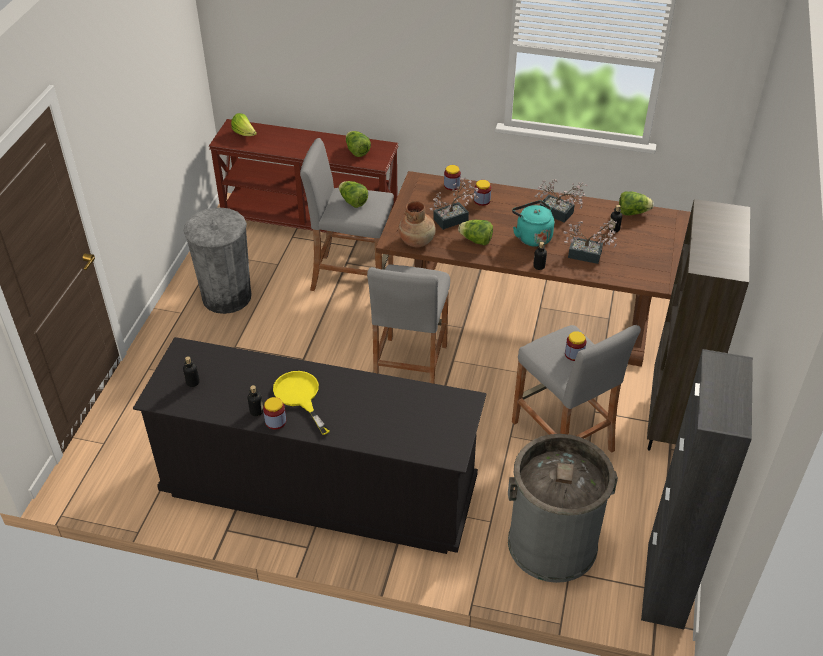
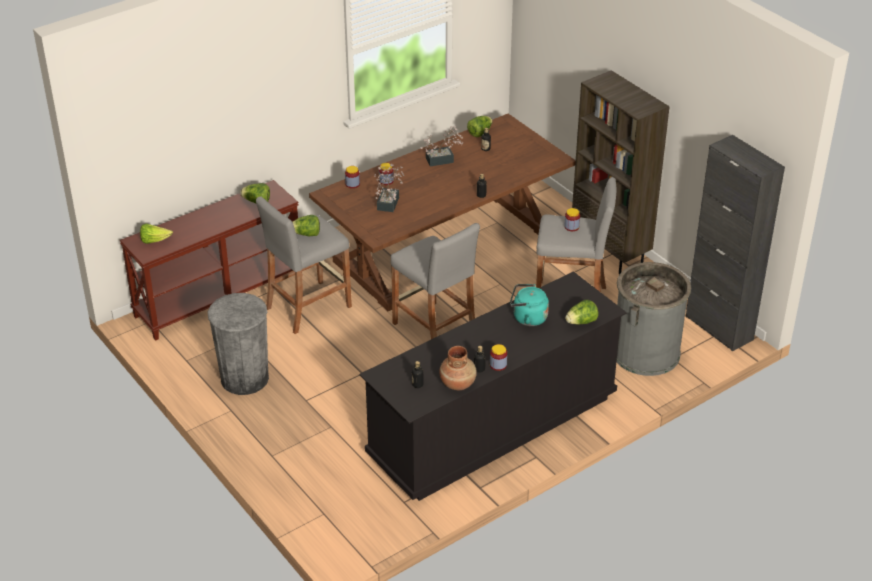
camera: 50 degrees left, 5 degrees down
yellow frying pan [273,371,330,435] -> none
brown vase [399,201,436,247] -> brown vase moved to [439,346,477,390]
lettuce [458,220,493,246] -> lettuce moved to [565,300,598,324]
turquoise kettle [512,200,554,247] -> turquoise kettle moved to [510,284,549,326]
potted plant [563,219,617,264] -> none

